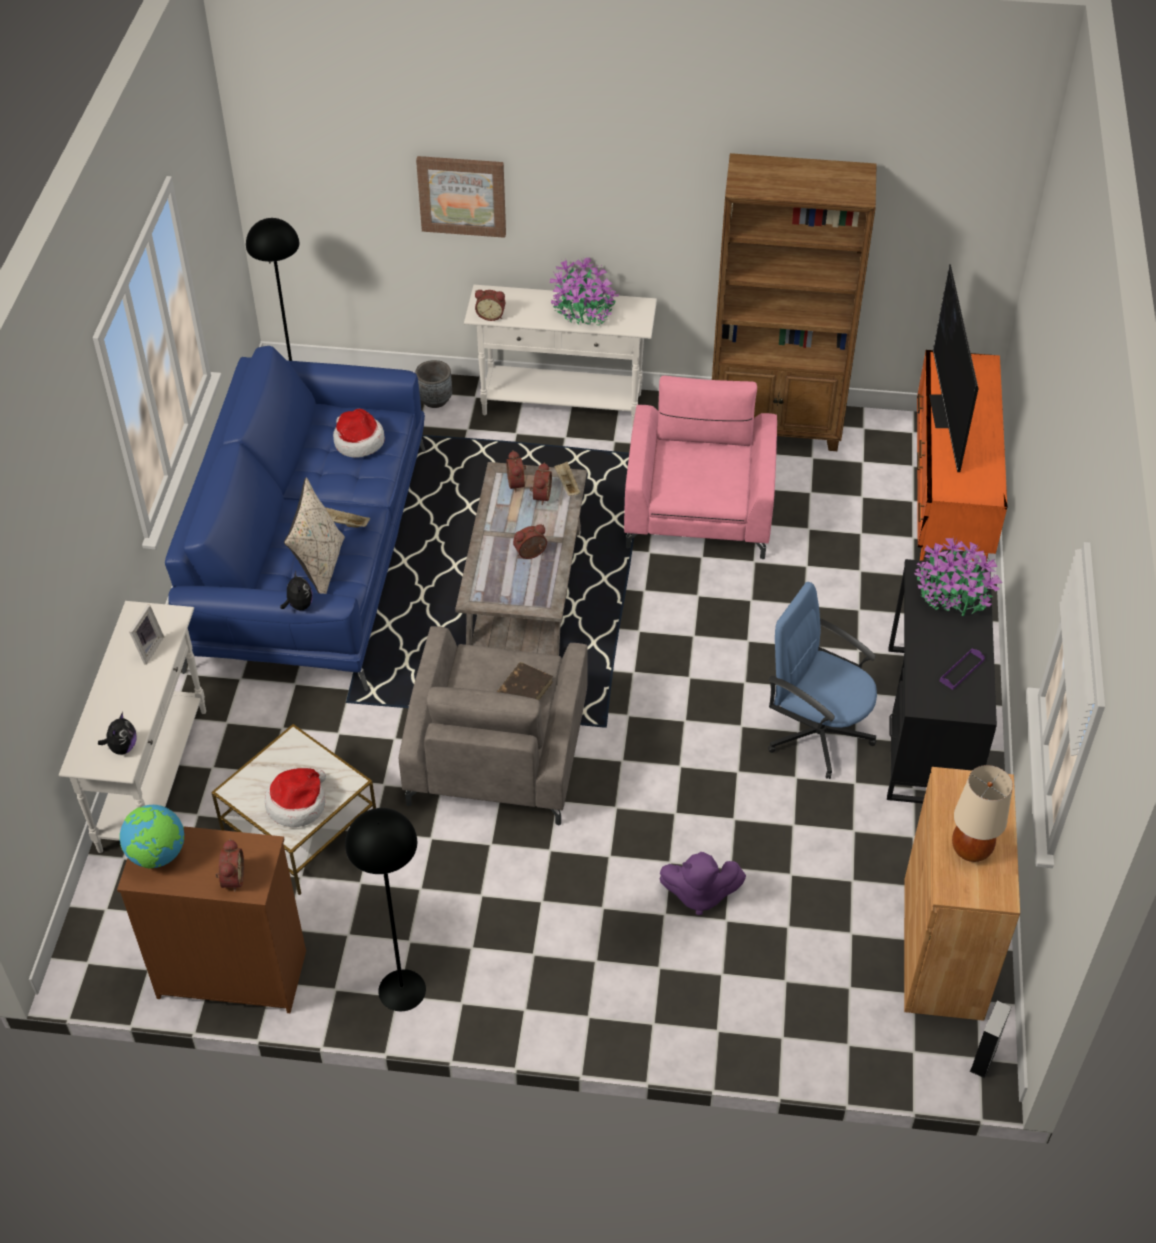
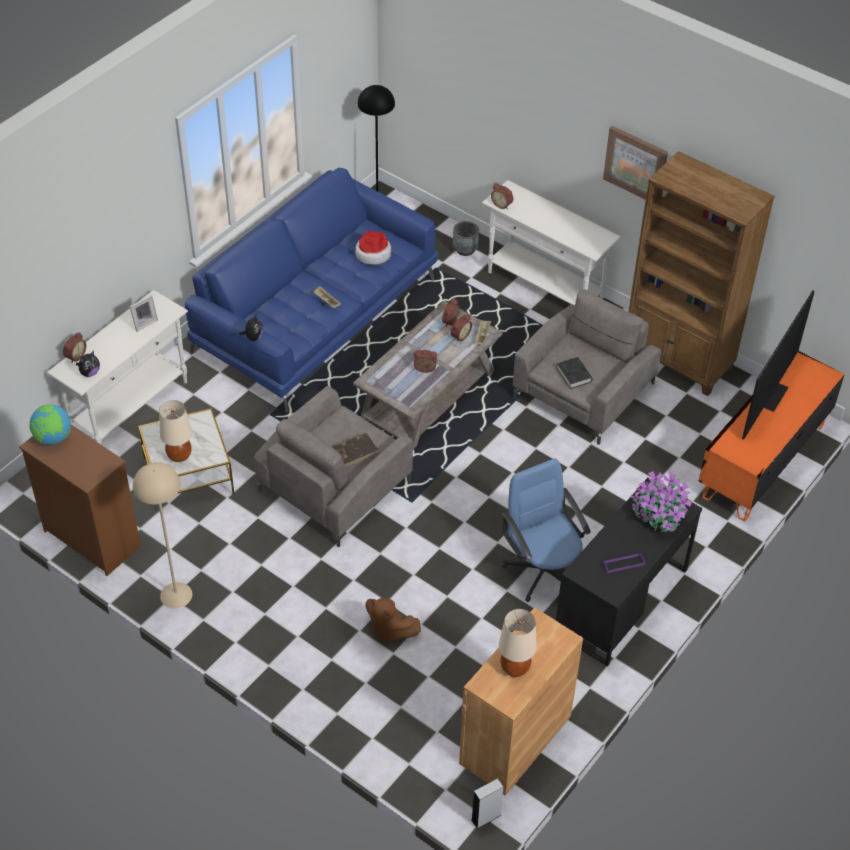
camera: 30 degrees right, 0 degrees up
alarm clock [215,839,244,892] -> alarm clock moved to [63,332,86,362]
hat [265,768,326,827] -> beige table lamp [159,400,192,462]
beige pillow [284,478,345,594] -> none
black floor lamp [345,808,426,1011] -> beige floor lamp [133,462,192,609]
picture [416,156,506,238] -> picture moved to [603,126,668,200]
potted plant [550,255,619,326] -> none
pink armchair [624,376,777,559] -> grey armchair [513,289,661,445]
purple plush toy [659,852,746,915] -> brown plush toy [365,598,421,642]
none -> black book [557,357,592,389]

